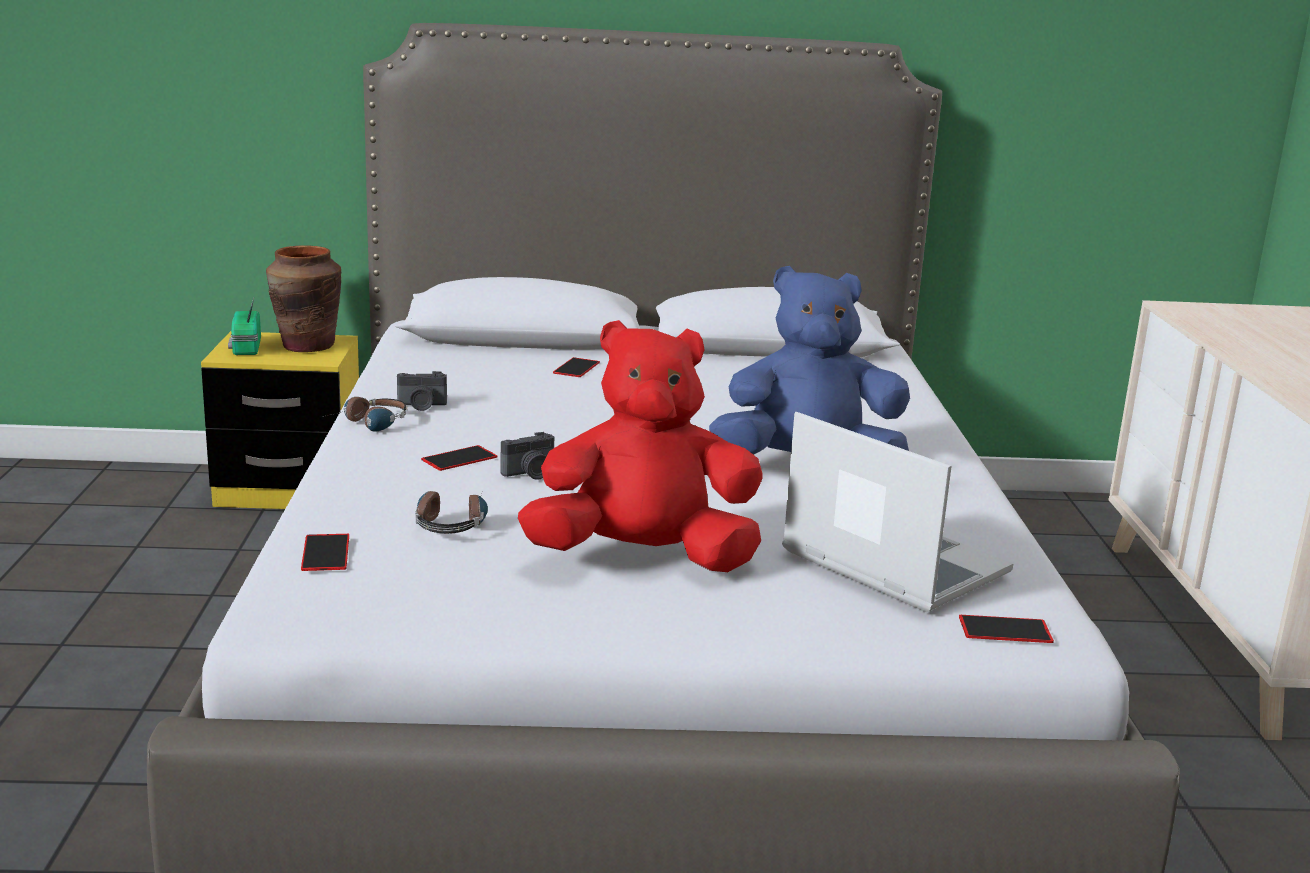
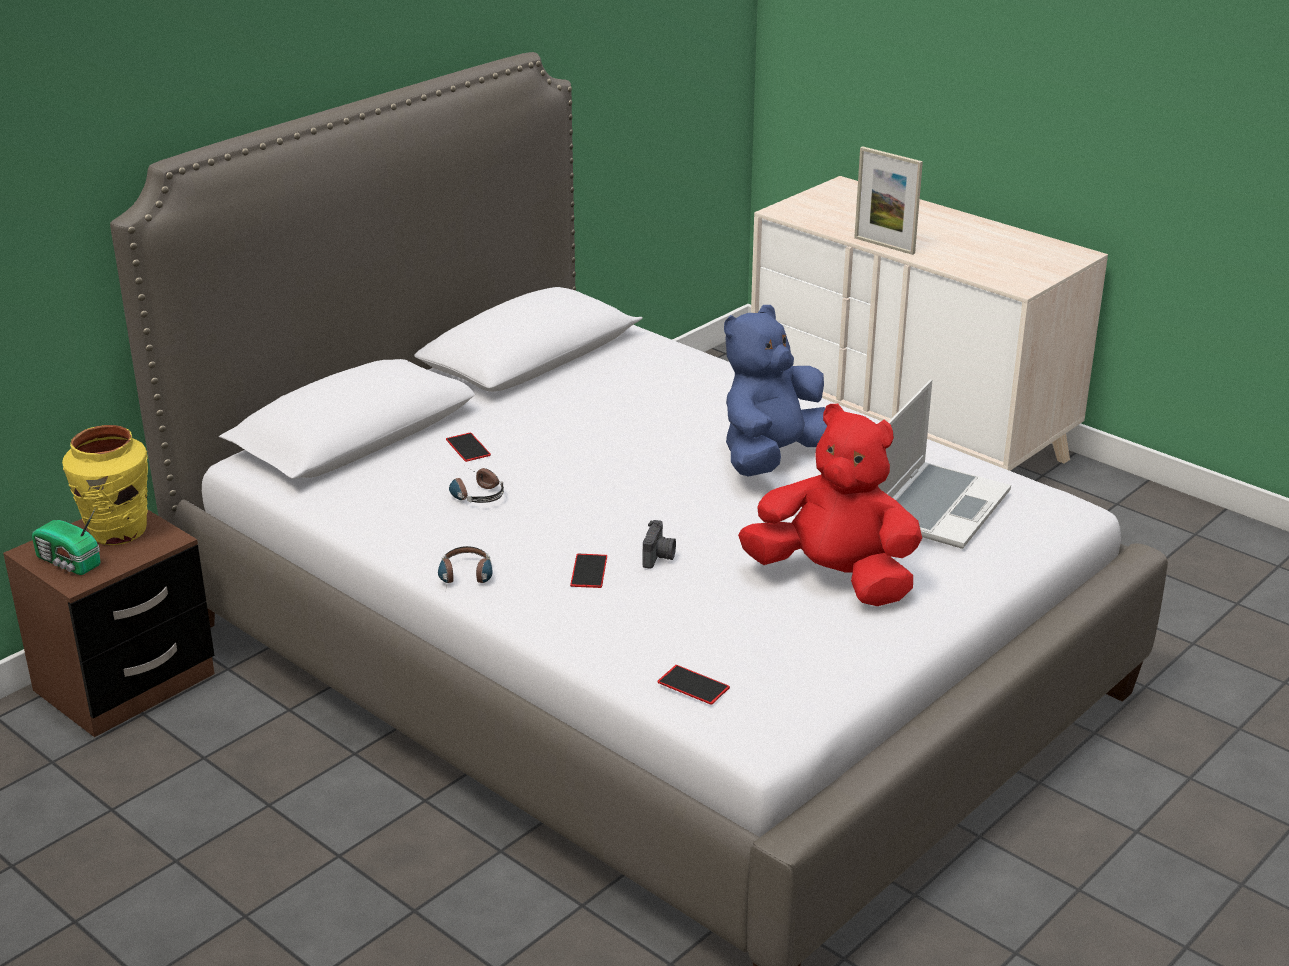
camera: 45 degrees left, 10 degrees up
yellow nightstand [201,331,359,509] -> brown nightstand [3,510,215,737]
brown vase [266,245,341,352] -> yellow vase [62,425,148,545]
camera [397,371,447,411] -> none
headphones [415,491,488,534] -> headphones moved to [449,466,504,503]
red plush toy [518,320,762,572] -> red plush toy turned 75 degrees clockwise [738,404,922,606]
laptop [782,412,1013,612] -> laptop turned 120 degrees clockwise [878,380,1011,549]
phone [959,615,1054,643] -> none
none -> picture frame [854,146,923,255]

